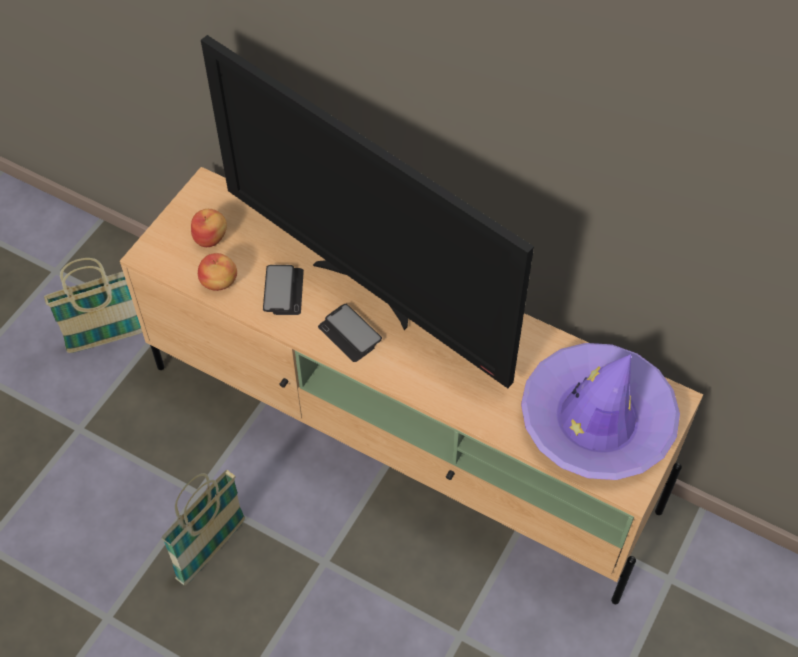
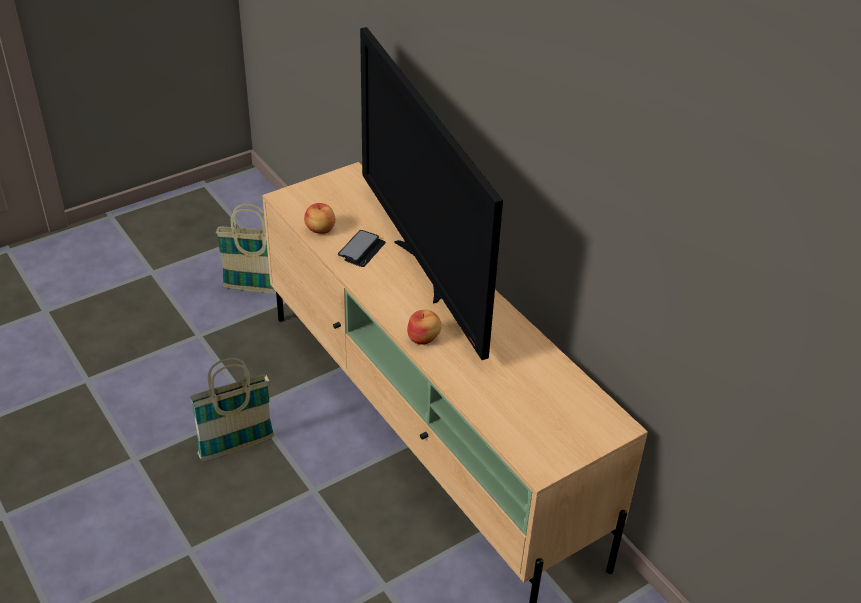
camera: 25 degrees right, 15 degrees down
apple [191,209,227,247] -> apple moved to [407,310,442,345]
phone [318,304,382,362] -> none
purple hat [521,343,680,480] -> none

